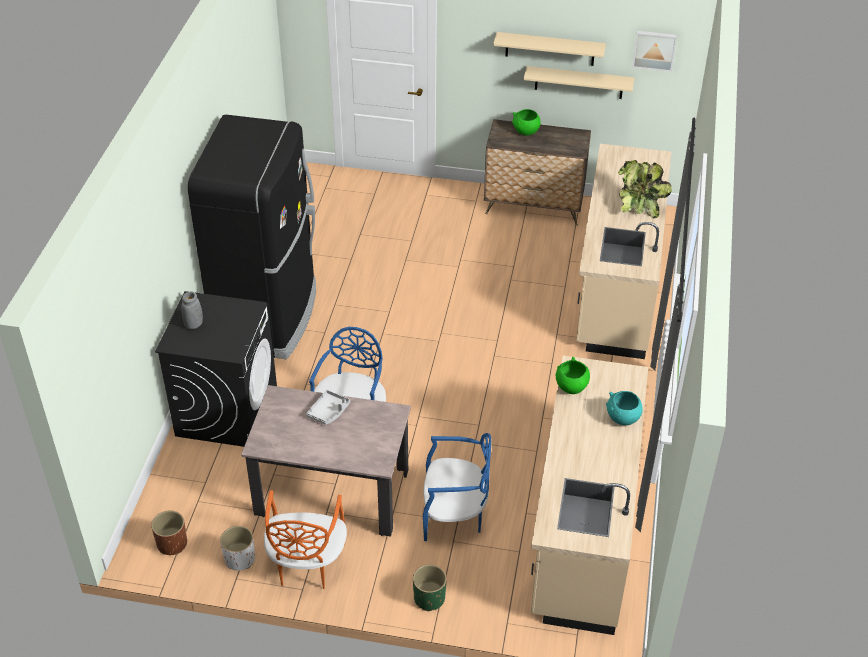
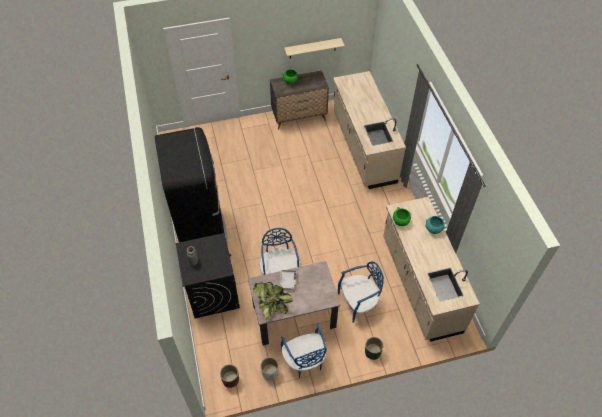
camera: 25 degrees left, 10 degrees up
orange chair [264,490,347,589] -> blue chair [281,324,327,378]
beige shelf [493,32,606,66] -> none
potted plant [618,160,672,219] -> potted plant moved to [253,281,293,321]
picture [632,31,677,72] -> none

